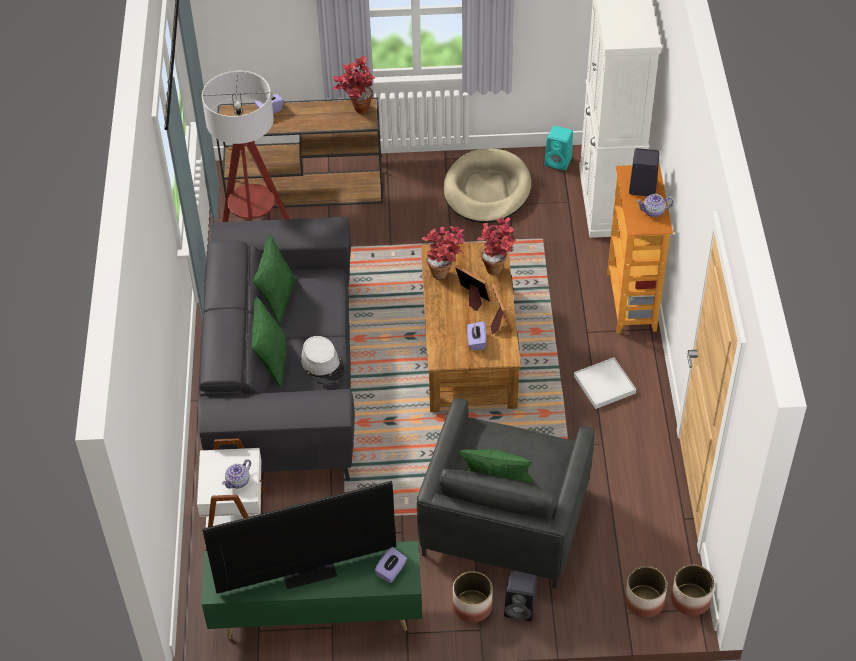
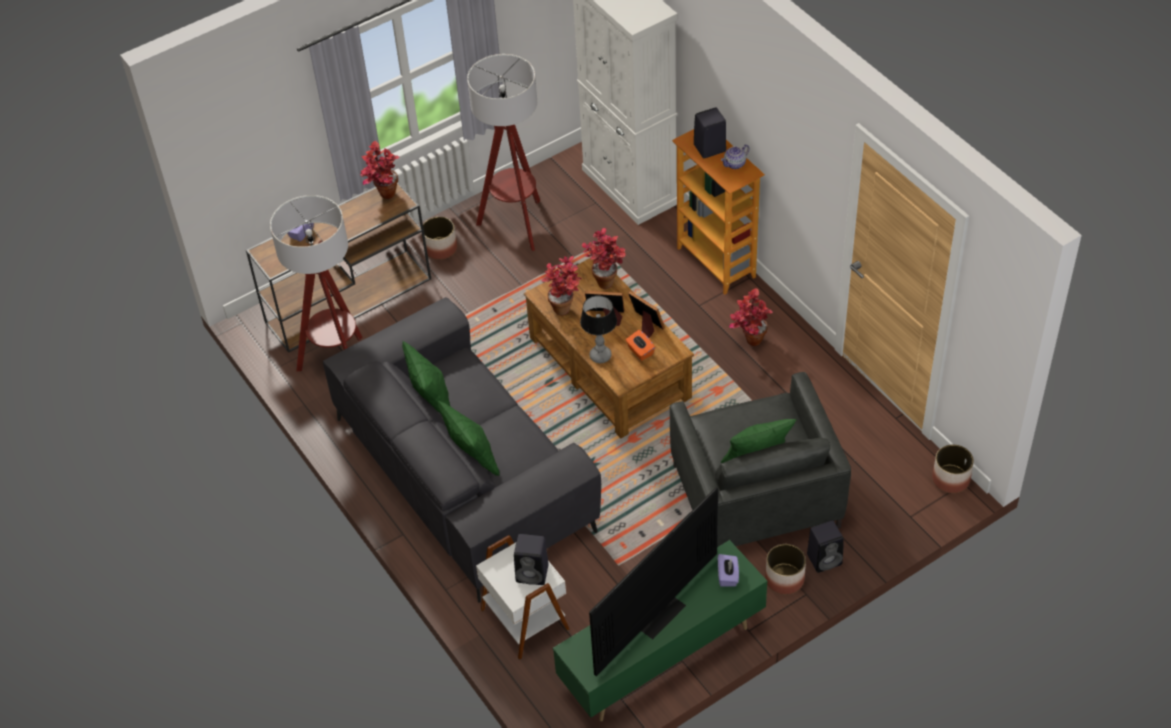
camera: 30 degrees left, 0 degrees up
teapot [222,459,251,489] -> black speaker [514,534,549,585]
grey hat [301,336,345,384] -> none
beige dog bed [444,148,531,223] -> floor lamp [467,54,540,251]
purple tissue box [467,321,486,350] -> orange tissue box [626,330,655,361]
turquoise speaker [545,126,573,171] -> none
white tray [574,357,636,409] -> potted plant [729,288,773,346]
planter [625,566,667,618] -> planter moved to [423,217,457,260]
none -> table lamp [580,296,617,363]

